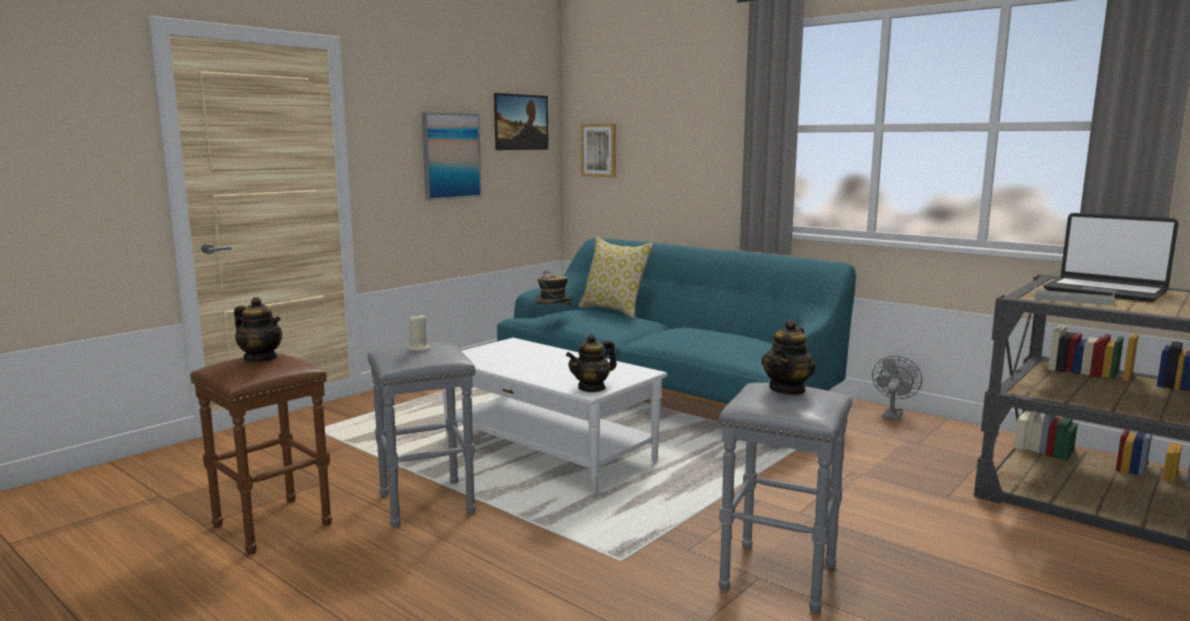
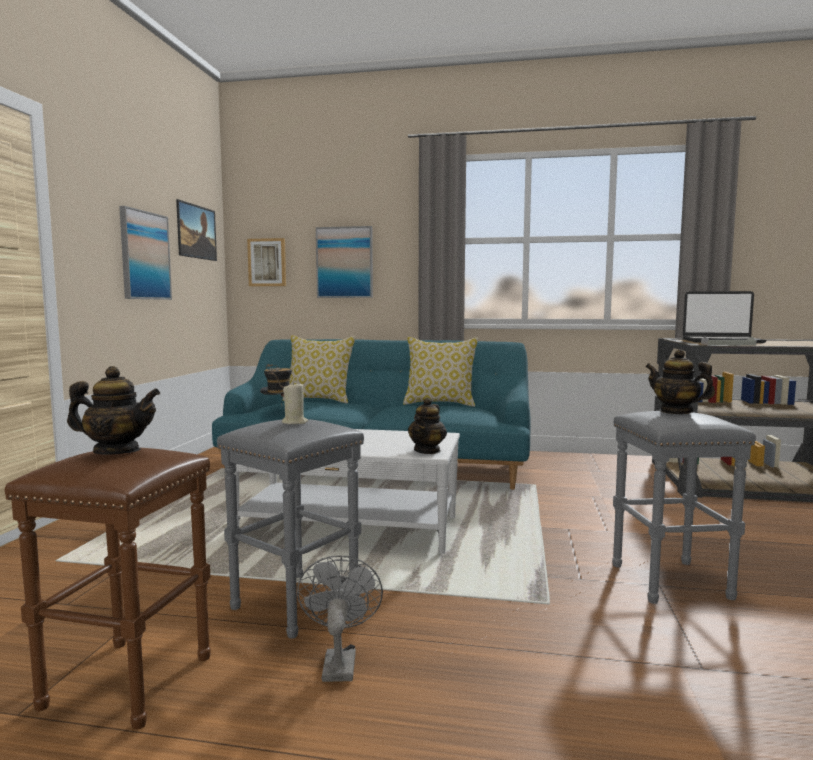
camera: 30 degrees left, 5 degrees down
teapot [761,319,816,395] -> teapot turned 135 degrees clockwise [646,349,715,414]
grey fan [872,356,922,421] -> grey fan moved to [297,555,383,682]
none -> picture [316,226,373,298]
none -> pillow [403,337,478,407]

